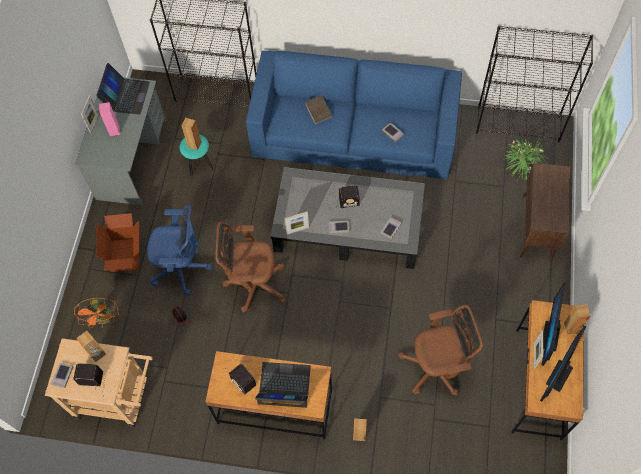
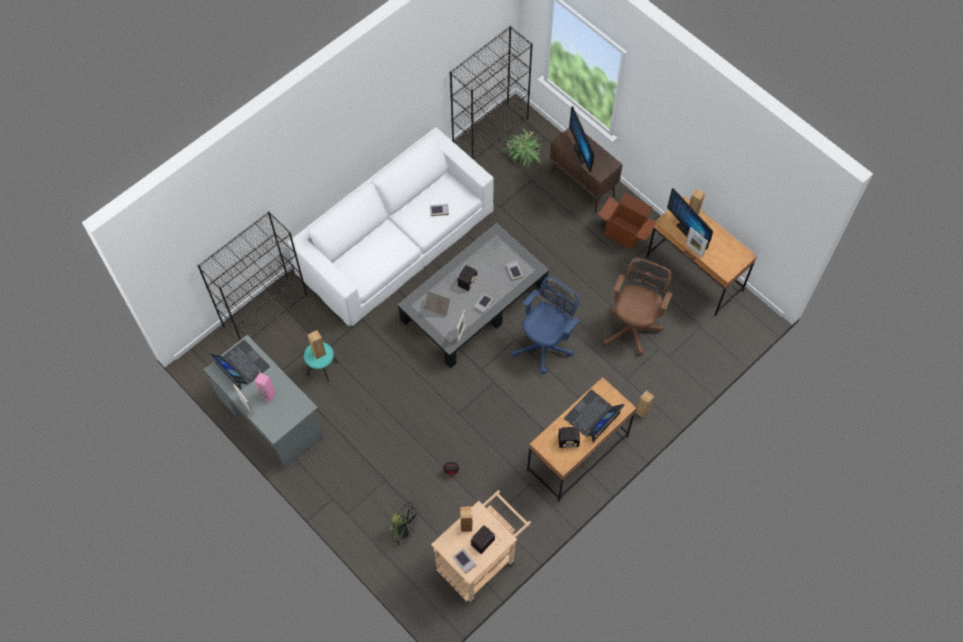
camera: 55 degrees left, 0 degrees up
orange fan [74,297,119,328] -> black fan [390,502,420,546]
cardboard box [96,213,140,272] -> cardboard box moved to [598,192,655,250]
blue office chair [147,205,212,296] -> blue office chair moved to [511,276,580,374]
brown office chair [216,222,286,312] -> none
blue sofa [246,51,462,180] -> white sofa [288,127,494,326]
brown book [305,95,332,124] -> brown book moved to [424,291,450,317]
monitor [540,325,586,402] -> monitor moved to [569,106,594,172]

